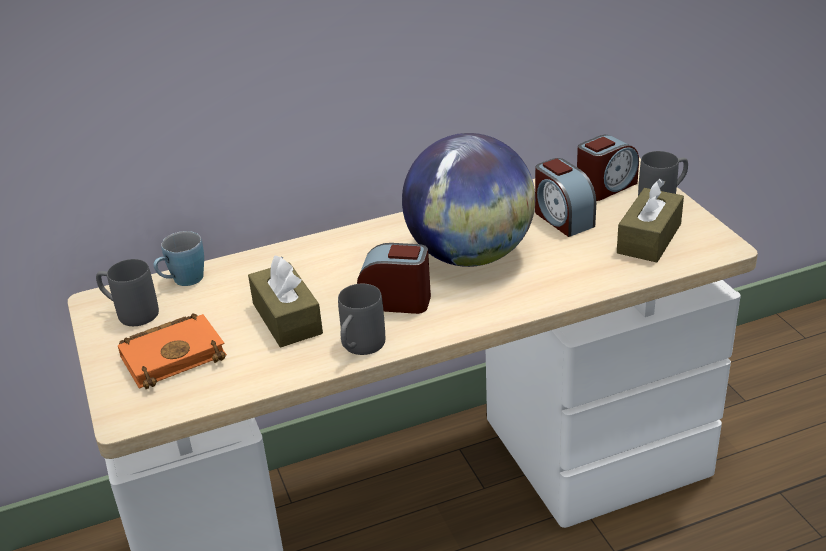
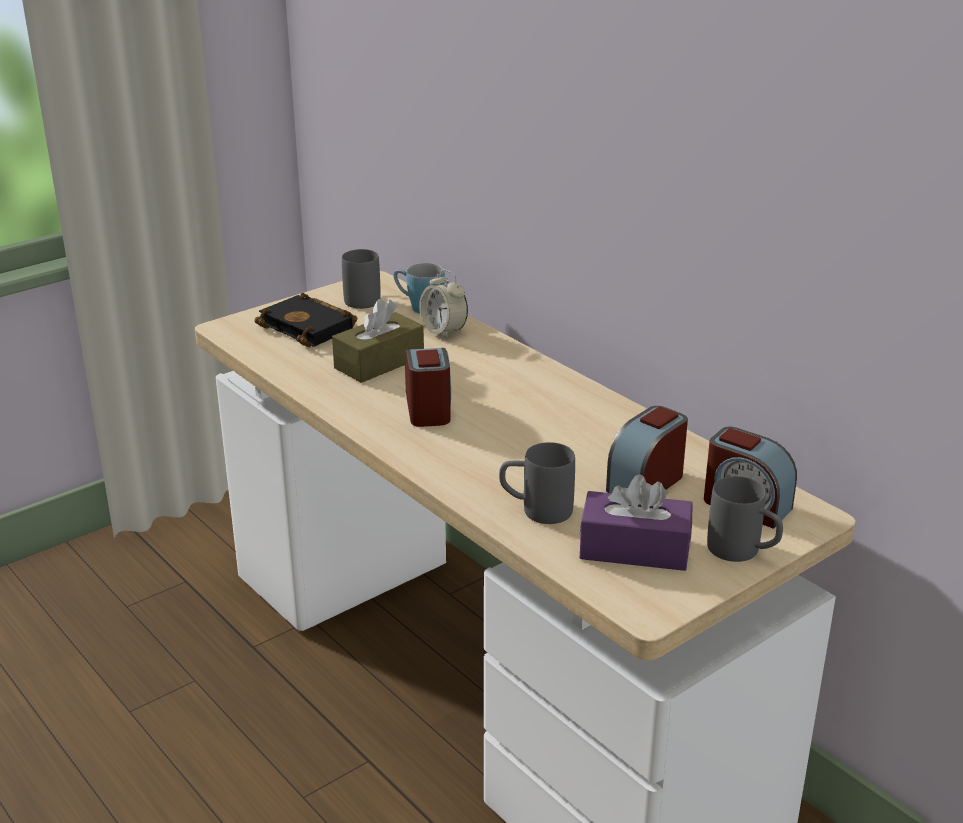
camera: 70 degrees right, 5 degrees down
orange book [118,313,227,389] -> black book [255,293,357,347]
grey mug [338,284,385,355] -> grey mug moved to [499,442,575,524]
globe [402,133,535,267] -> none
brown tissue box [617,179,684,262] -> purple tissue box [580,475,693,571]
none -> alarm clock [419,269,468,339]

